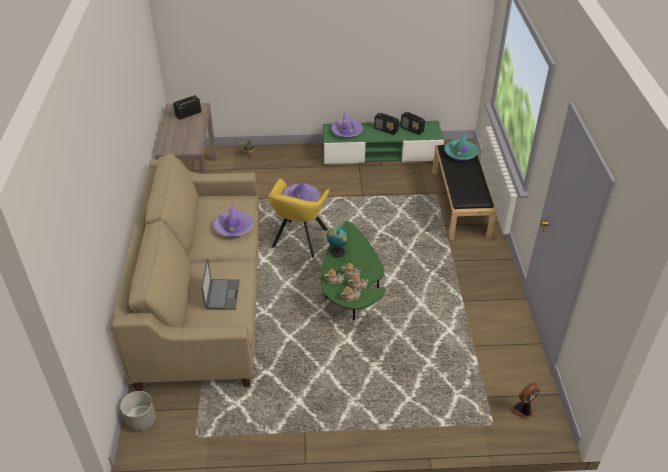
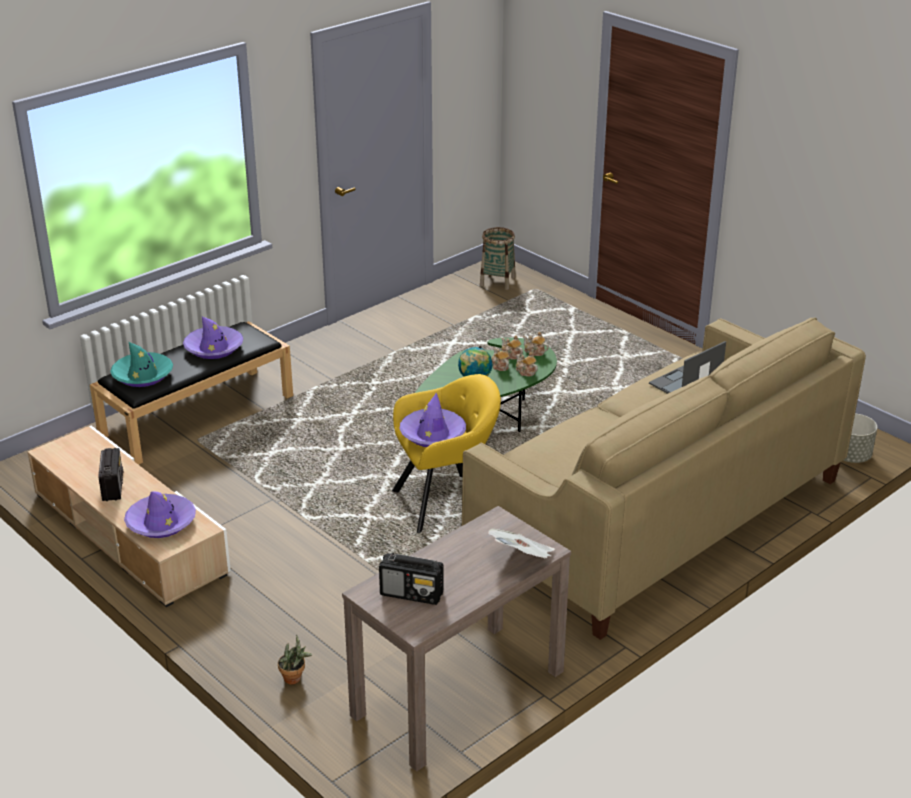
camera: 130 degrees left, 10 degrees down
purple hat [213,205,253,237] -> purple hat moved to [183,317,243,359]
green tv stand [323,121,444,164] -> beige tv stand [28,426,231,607]
radio [401,112,425,135] -> none
fan [509,383,540,419] -> basket [480,227,516,290]
none -> newspaper [488,529,555,559]

